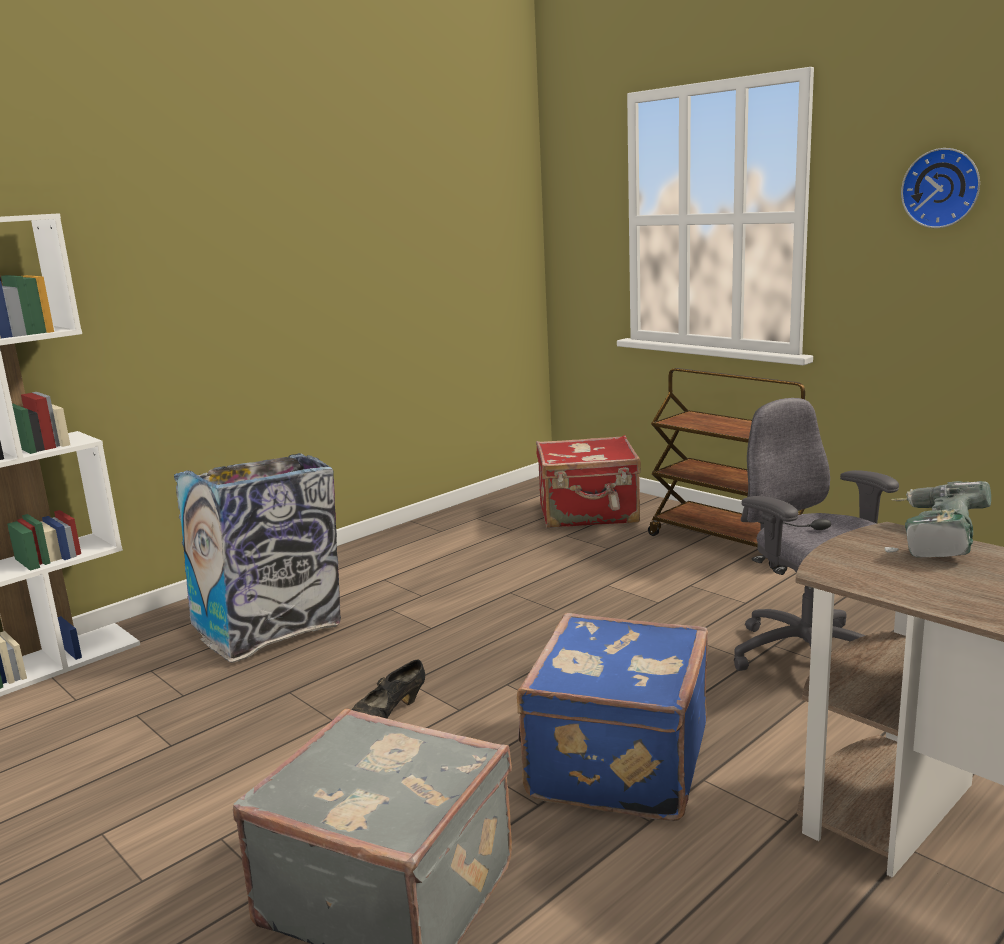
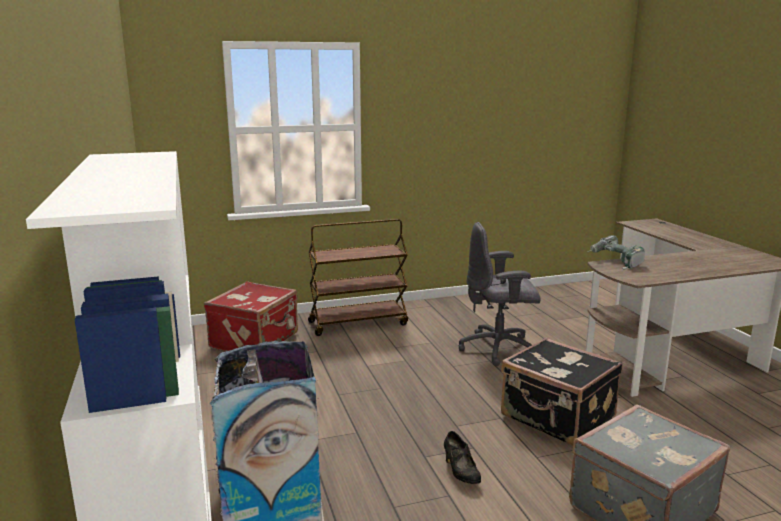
camera: 65 degrees left, 0 degrees up
blue suitcase [517,613,708,821] -> black suitcase [501,338,622,446]
wall clock [901,148,980,228] -> none

